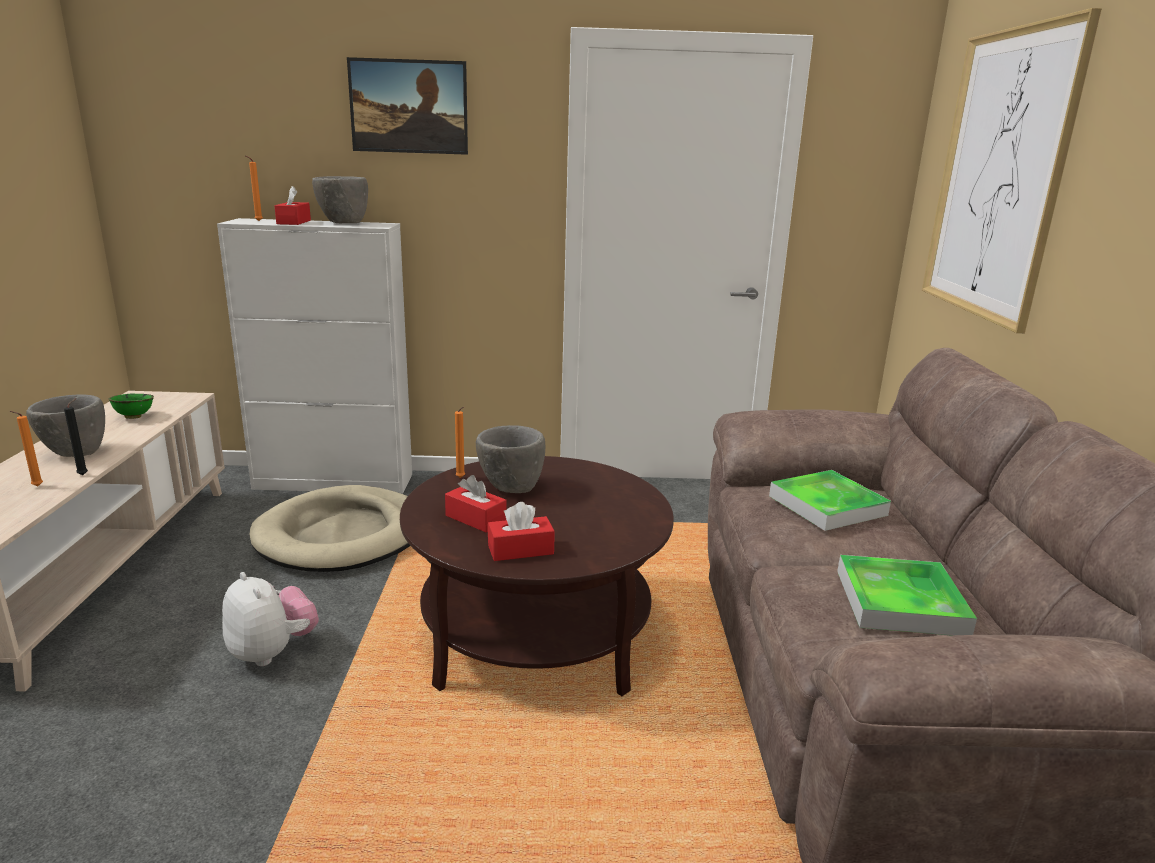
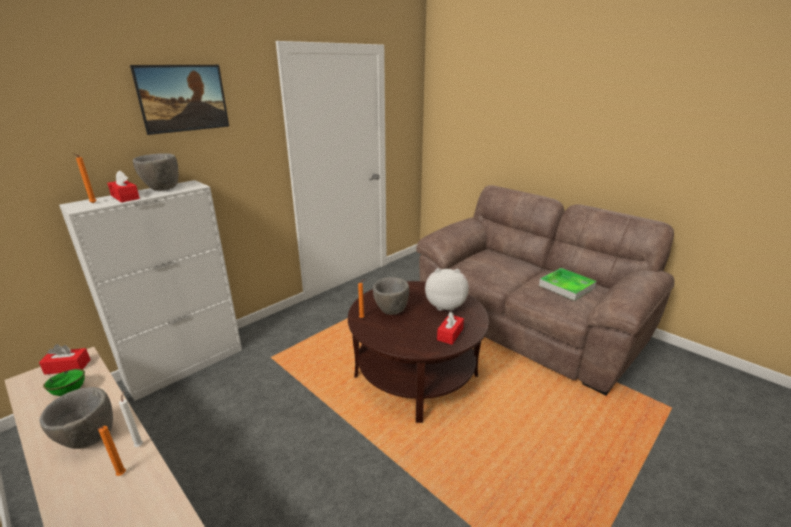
camera: 45 degrees left, 5 degrees up
black candle [64,398,88,475] -> white candle [119,392,143,447]
plush toy [222,572,319,666] -> plush toy moved to [425,268,469,311]
beige dog bed [249,485,410,572] -> none
red tissue box [445,475,507,533] -> red tissue box moved to [39,344,91,375]
tray [769,470,891,531] -> none
picture [922,8,1102,333] -> none

